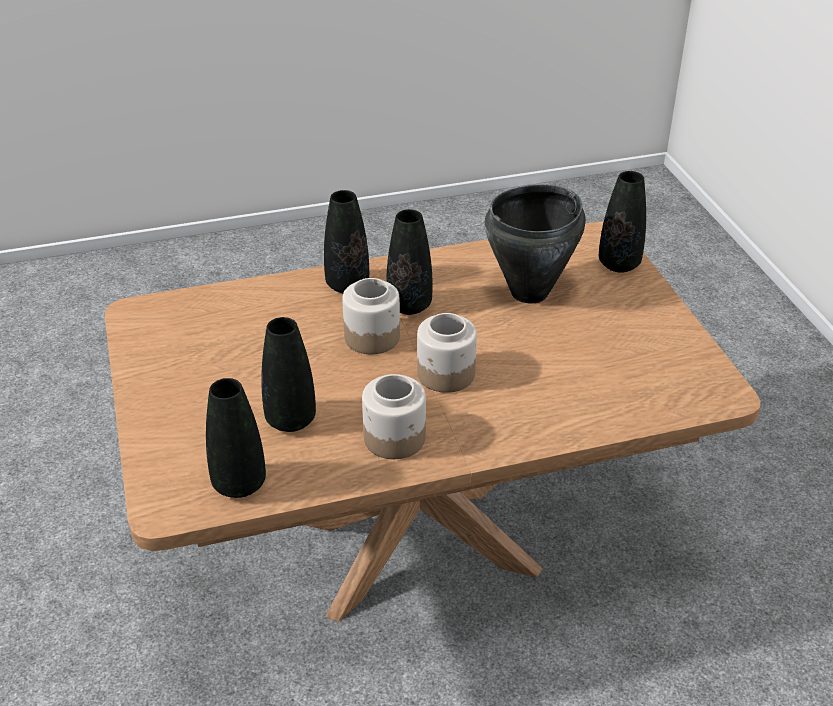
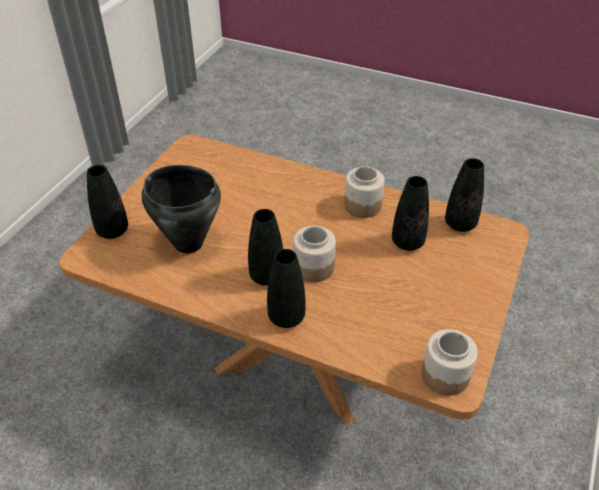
camera: 140 degrees left, 5 degrees up
jar [417,313,477,393] -> jar moved to [422,329,478,396]

